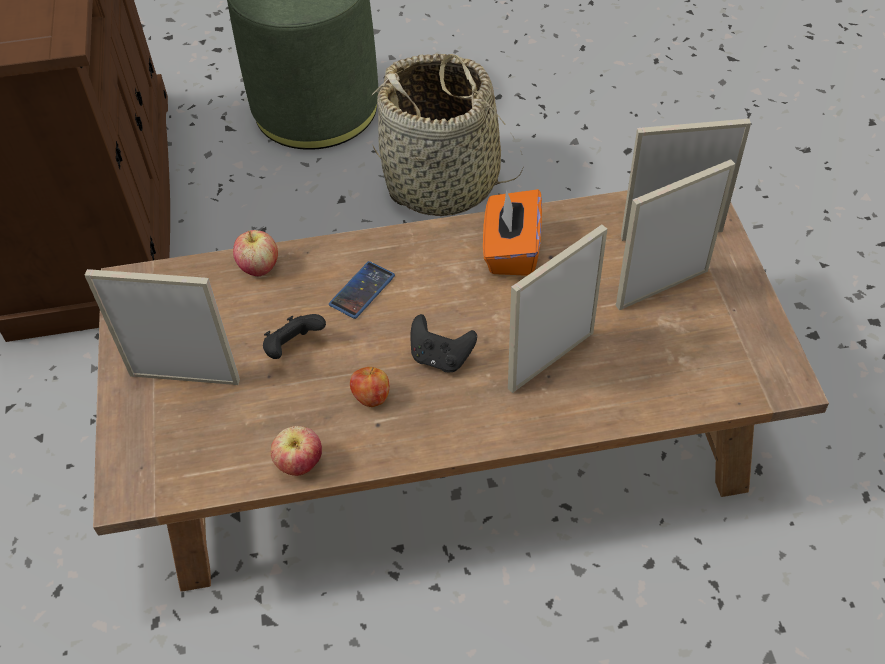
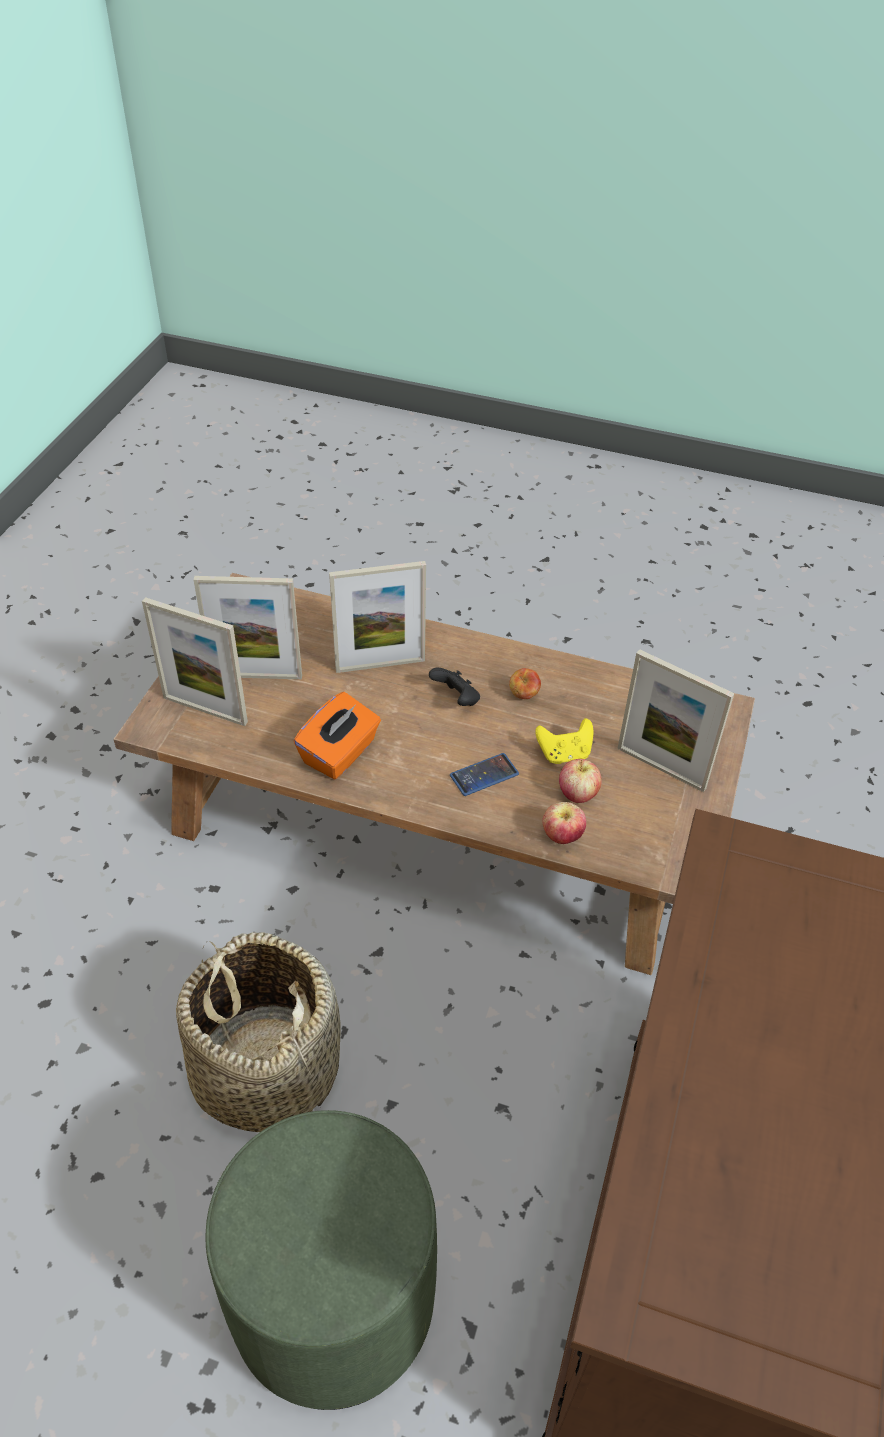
camera: 155 degrees left, 5 degrees down
black game controller [263,314,326,359] -> yellow game controller [535,718,593,764]
apple [271,426,322,476] -> apple moved to [559,759,602,803]

